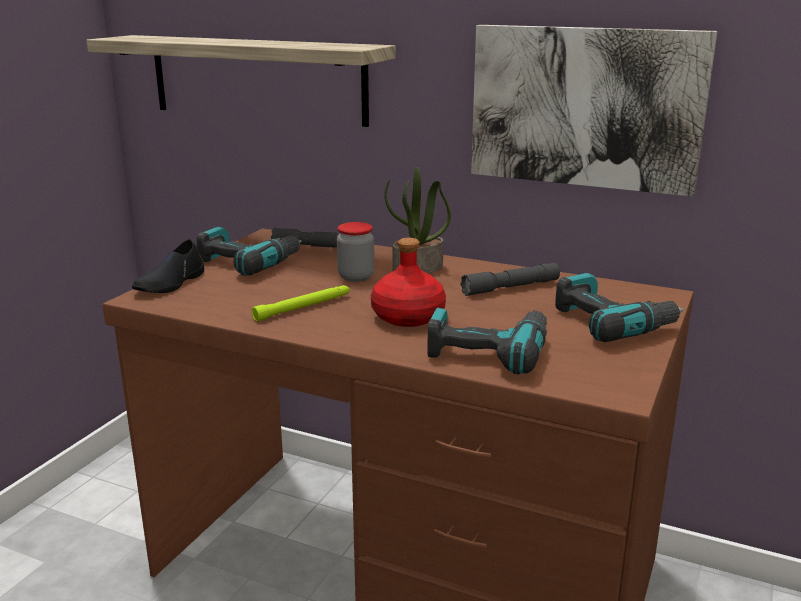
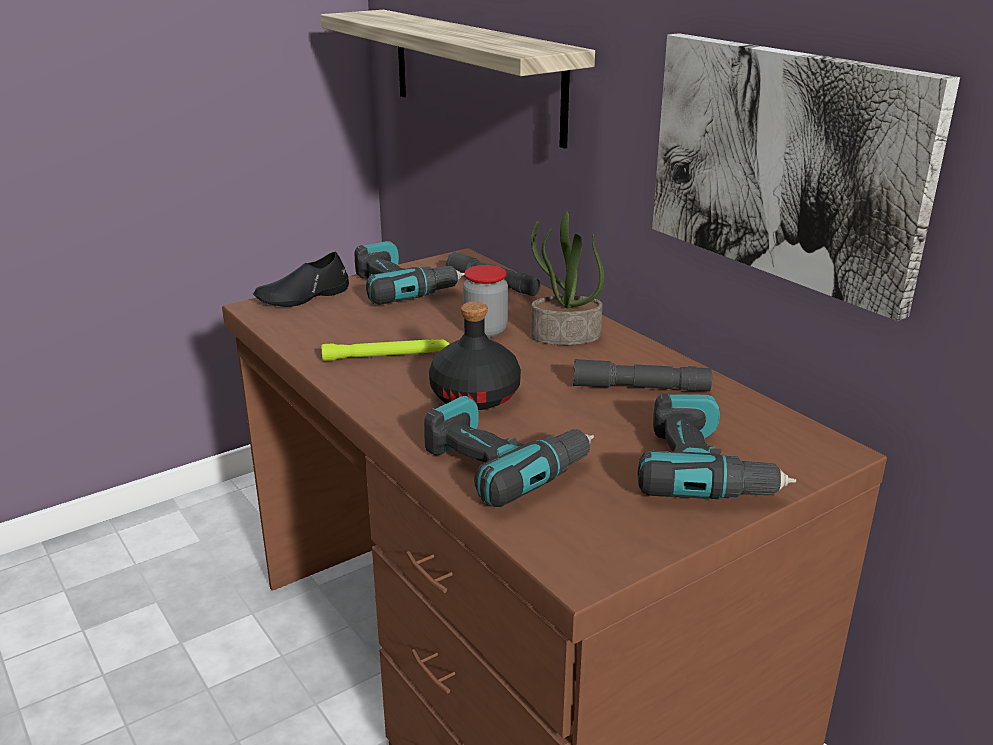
camera: 30 degrees right, 5 degrees up
red bottle [371,238,446,327] -> black bottle [429,301,521,410]

